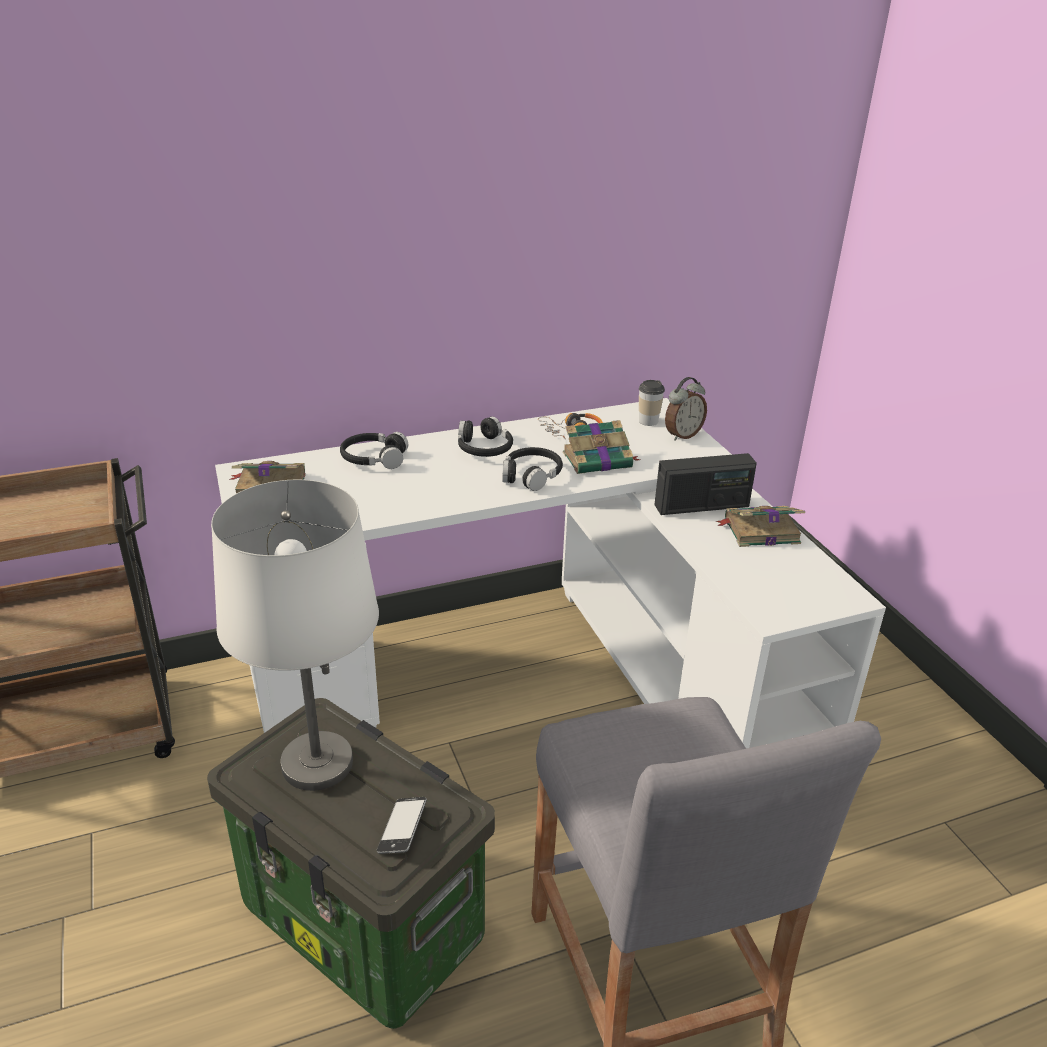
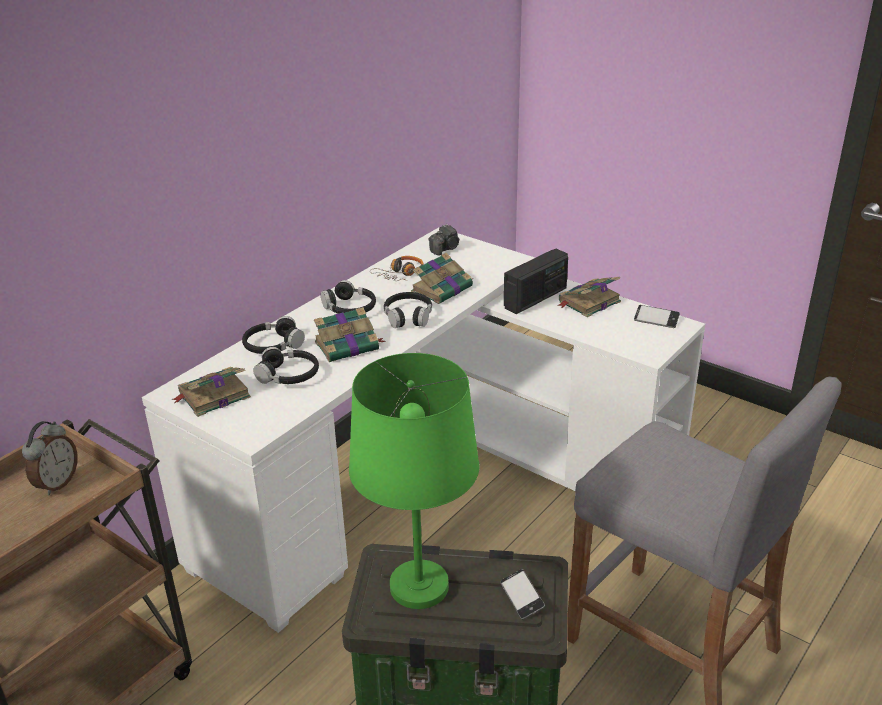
camera: 30 degrees left, 0 degrees up
white table lamp [211,480,379,791] -> green table lamp [349,353,479,609]
cup [639,380,665,426] -> camera [429,224,460,255]
alarm clock [665,377,707,441] -> alarm clock moved to [22,421,78,496]
none -> black headphones [253,347,319,384]
none -> book [314,307,386,362]
none -> phone [634,305,680,328]

